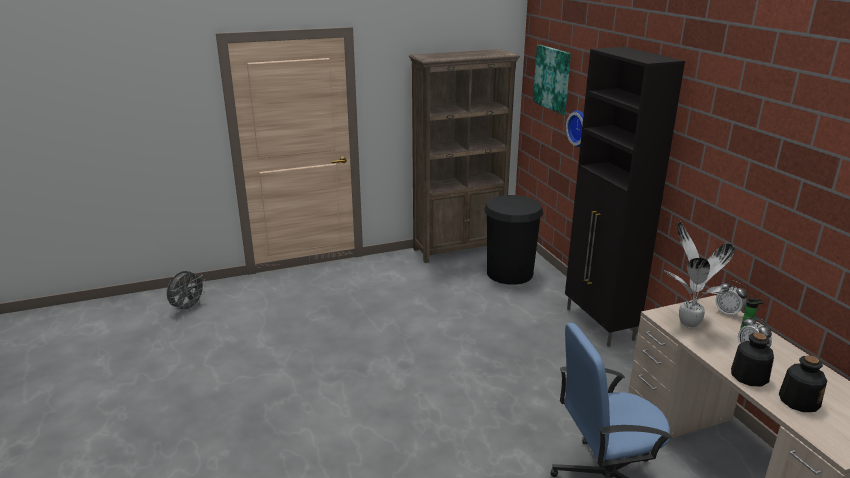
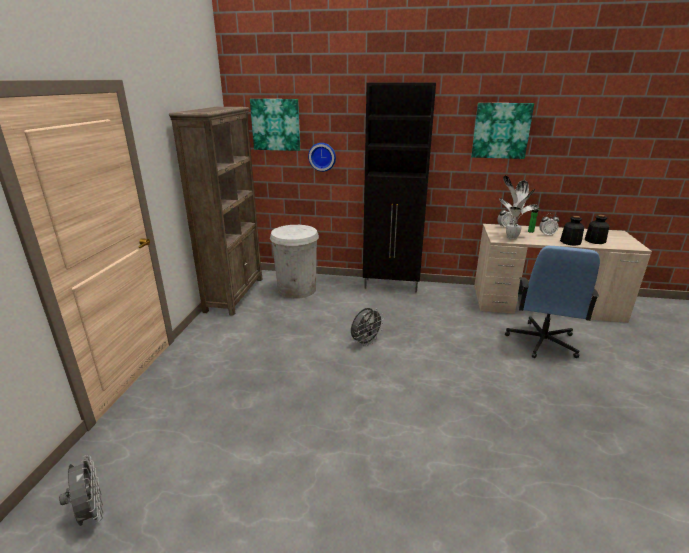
camera: 60 degrees left, 0 degrees up
black trash can [485,195,543,285] -> white trash can [270,225,319,299]
none -> grey fan [351,308,384,347]
none -> picture [471,103,534,159]

